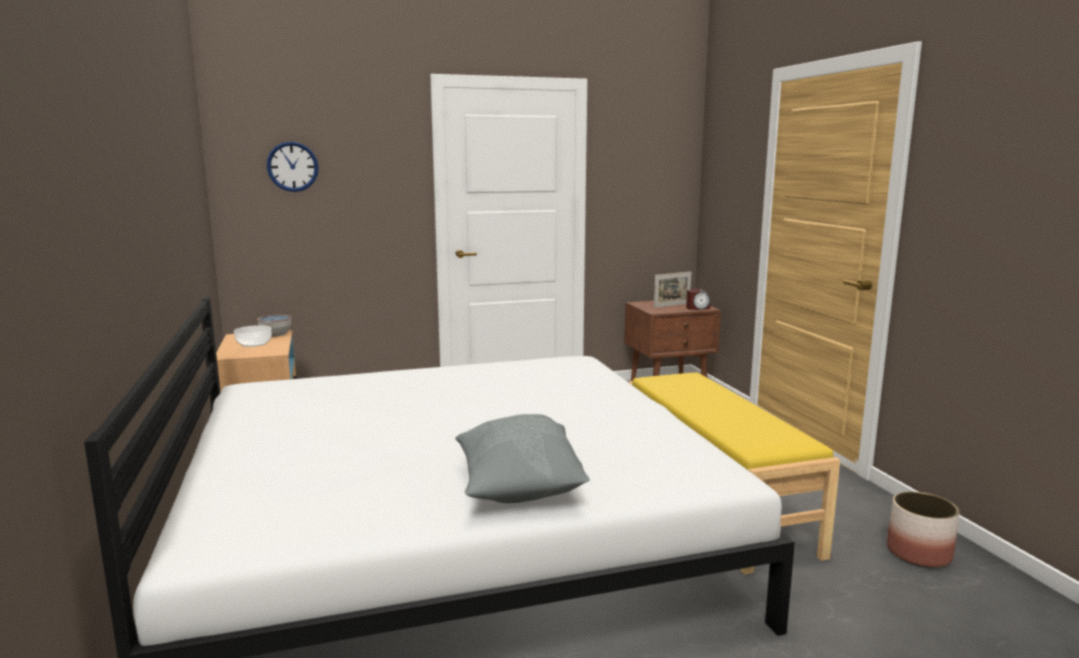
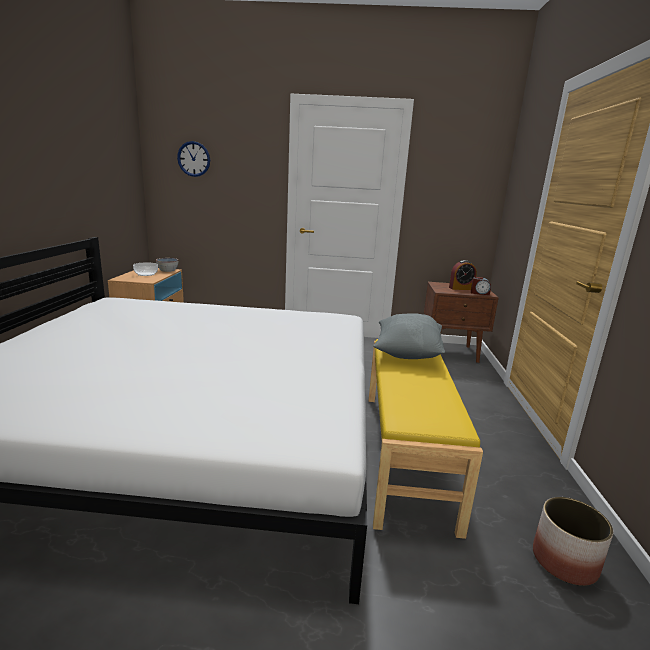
camera: 20 degrees right, 5 degrees up
grey pillow [455,414,590,503] -> grey pillow moved to [373,313,445,359]
picture frame [654,271,691,308] -> alarm clock [449,260,477,290]

